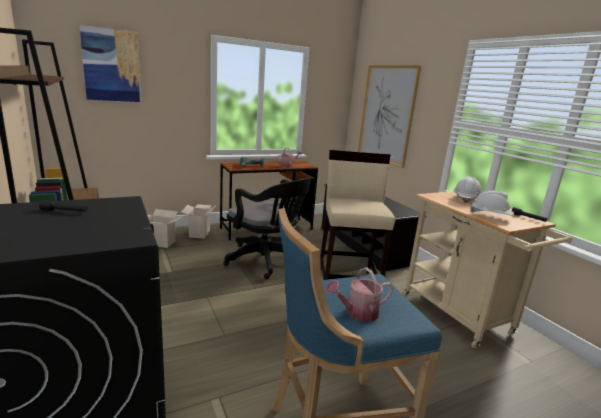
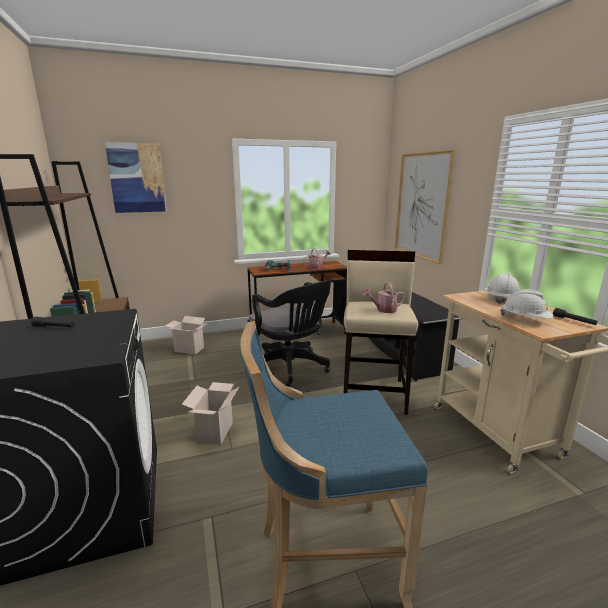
camera: 10 degrees right, 0 degrees up
cardboard box [181,204,216,239] -> cardboard box moved to [182,382,239,444]
watering can [326,267,393,322] -> watering can moved to [363,282,406,313]

